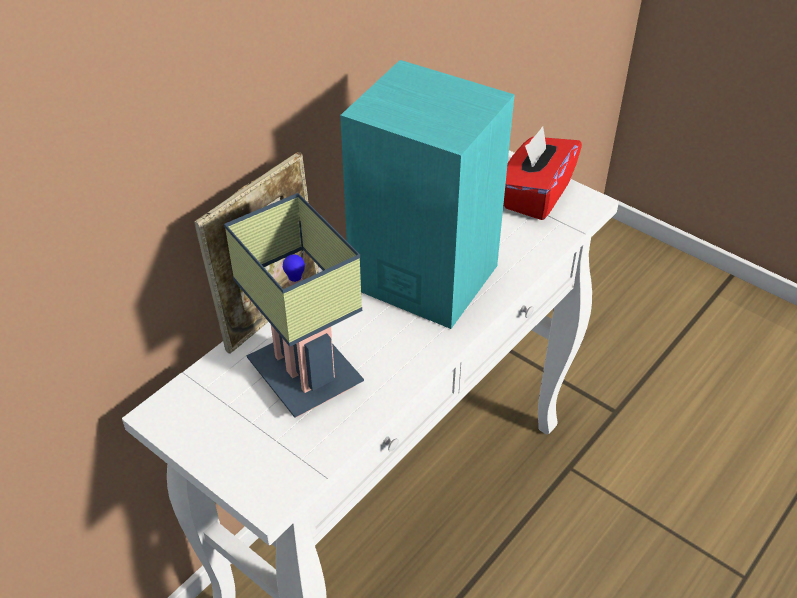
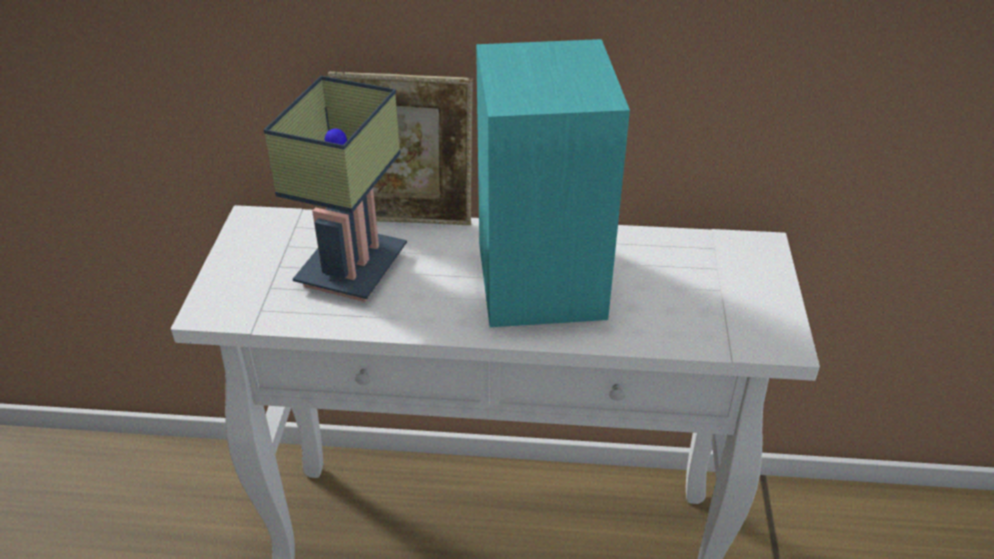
camera: 55 degrees right, 5 degrees down
red tissue box [503,126,582,220] -> none

